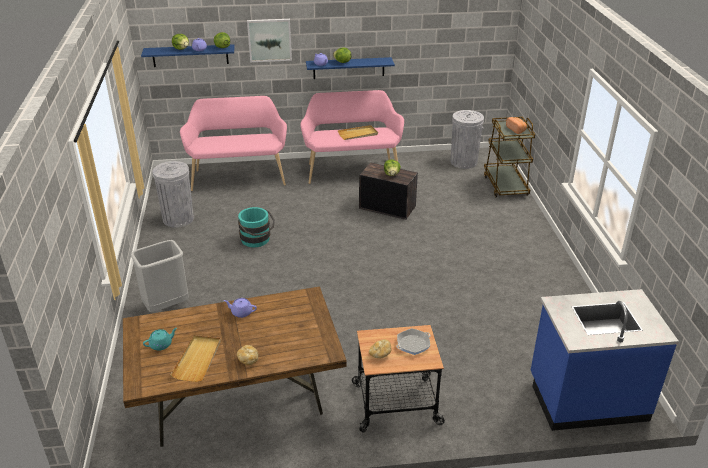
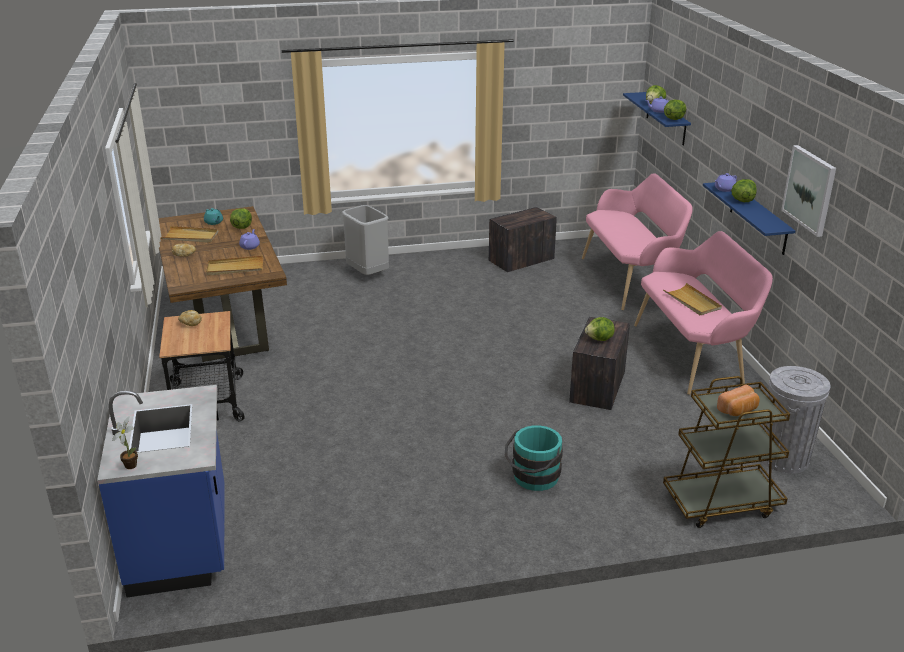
camera: 85 degrees right, 5 degrees down
grey trash can [152,161,194,228] -> crate [489,207,557,272]
turquoise bucket [238,207,275,247] -> turquoise bucket moved to [505,425,563,491]
picture [247,19,292,62] -> picture moved to [781,145,836,237]
frying pan [396,328,431,355] -> none
none -> potted plant [112,416,138,469]
none -> beige tray [206,256,263,276]
none -> lettuce [230,208,252,229]

